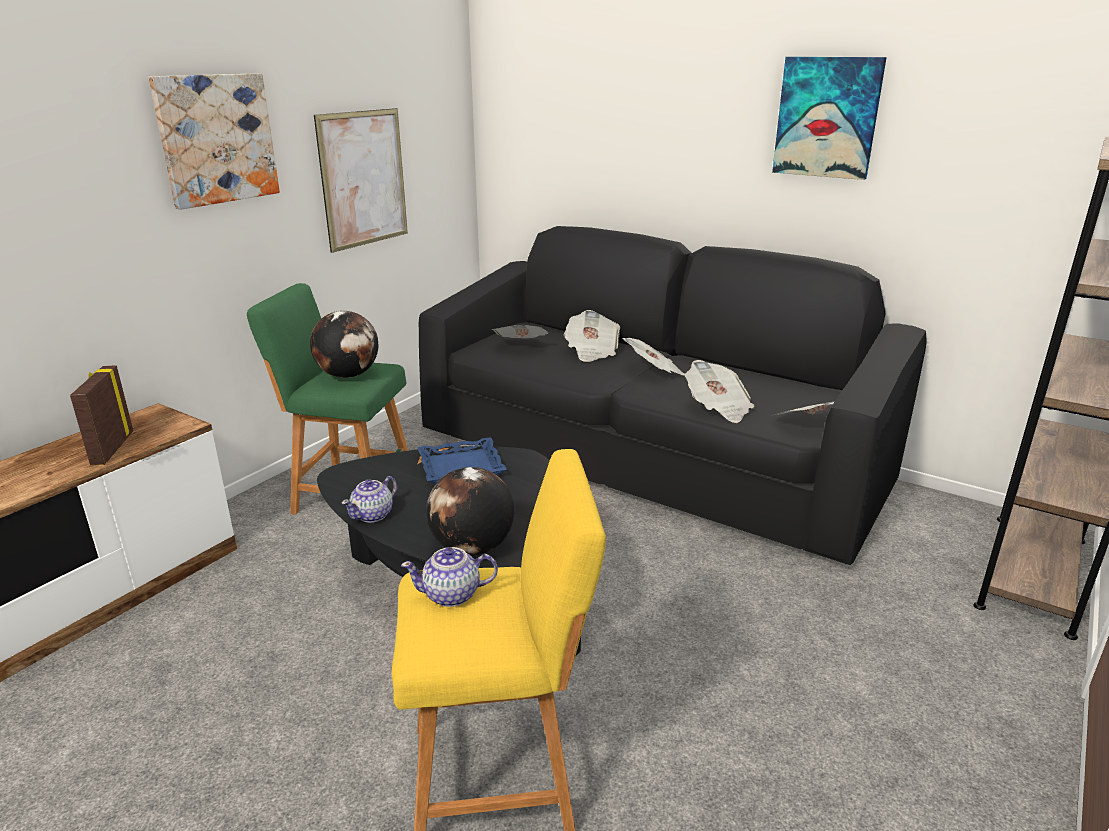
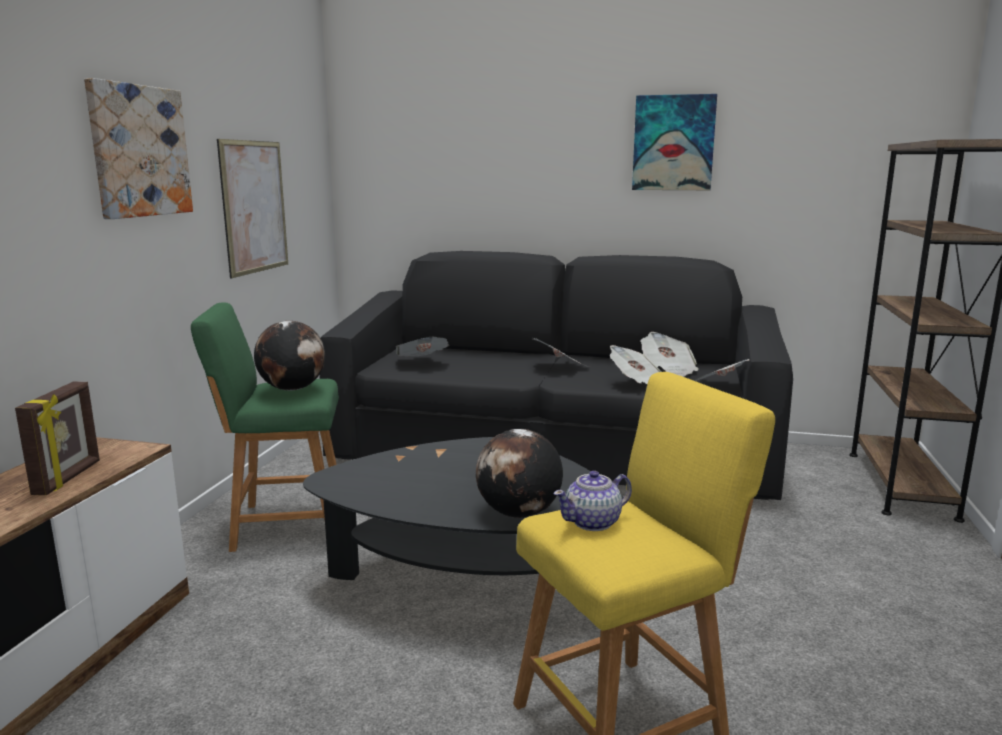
camera: 20 degrees left, 10 degrees down
picture frame [70,365,133,465] -> picture frame turned 150 degrees counterclockwise [15,381,100,495]
teapot [342,476,397,523] -> none
blue tray [417,437,507,484] -> none
newspaper [564,310,620,362] -> newspaper moved to [640,332,699,377]

